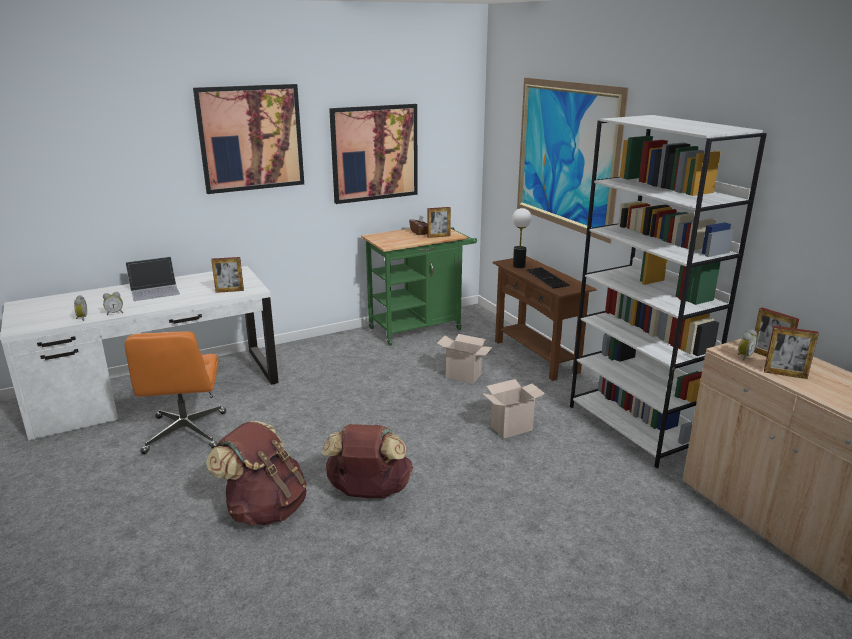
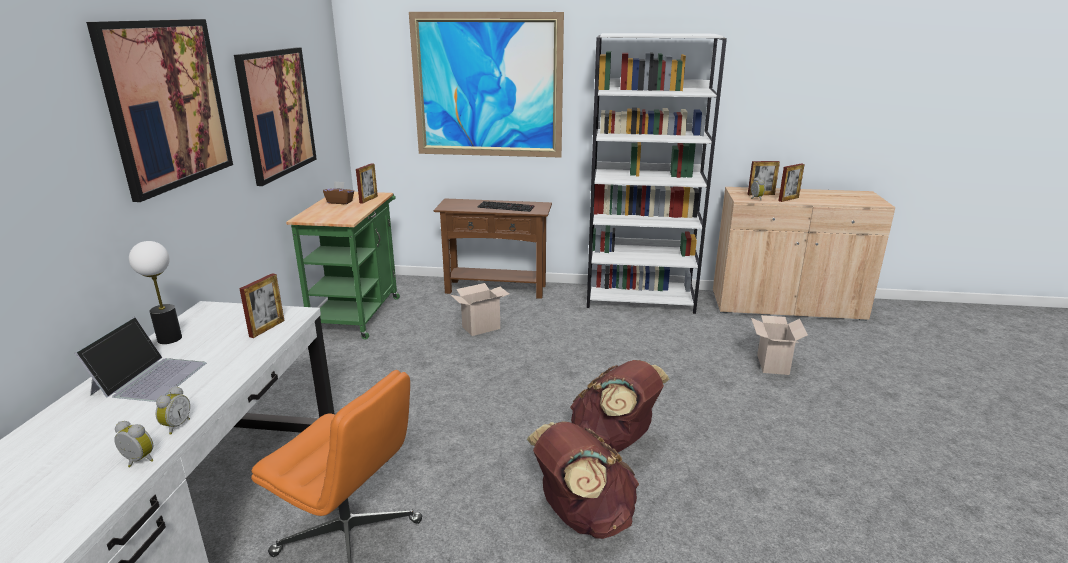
camera: 55 degrees left, 0 degrees up
cardboard box [482,379,545,439] -> cardboard box moved to [751,315,808,375]
table lamp [512,208,532,268] -> table lamp moved to [129,241,182,344]

